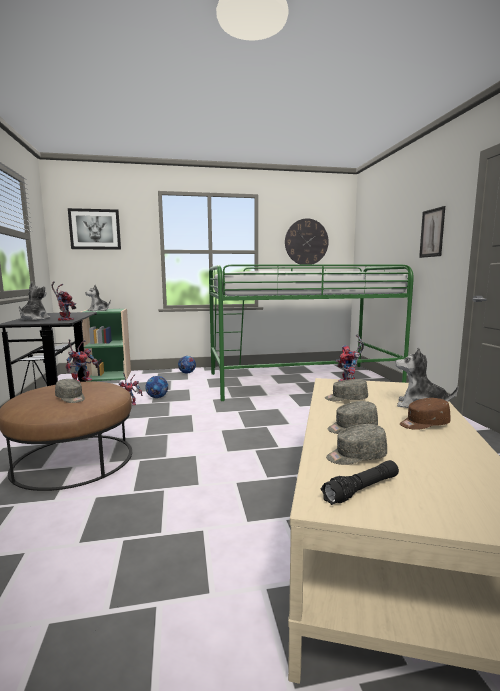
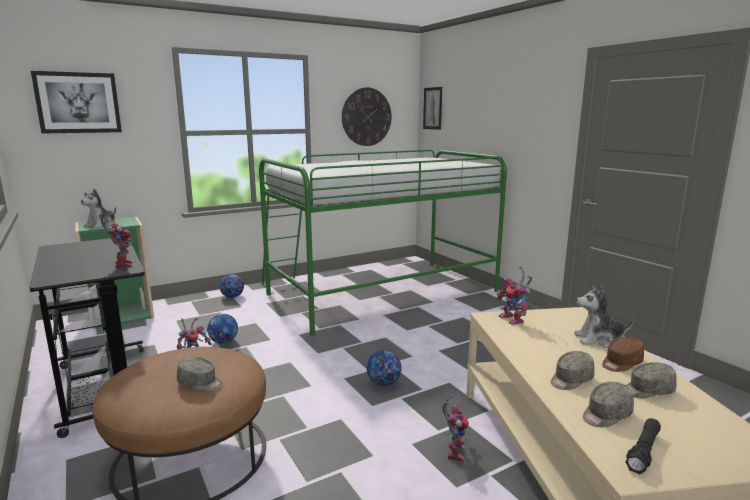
camera: 20 degrees left, 5 degrees up
plush toy [19,281,51,320] -> none
toy robot [66,339,100,383] -> toy robot moved to [442,395,469,462]
grey cap [325,379,368,401] -> grey cap moved to [626,362,677,398]
picture [419,206,445,258] -> picture moved to [423,87,442,130]
none -> football [367,350,401,386]

